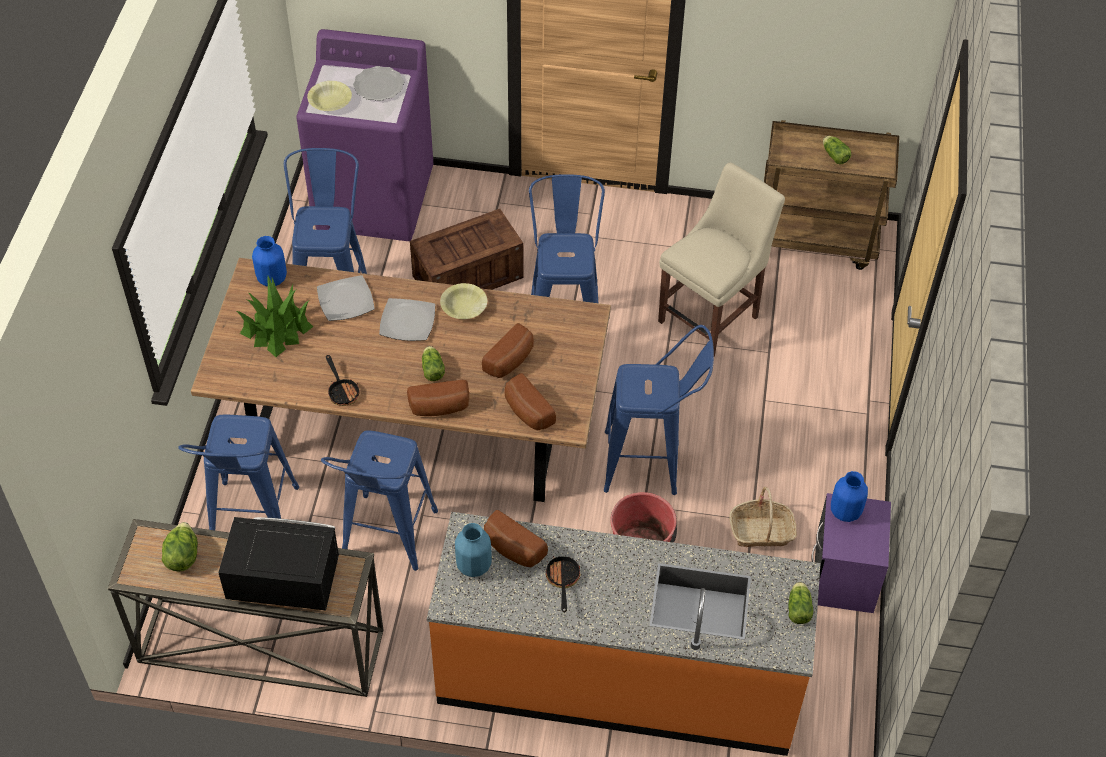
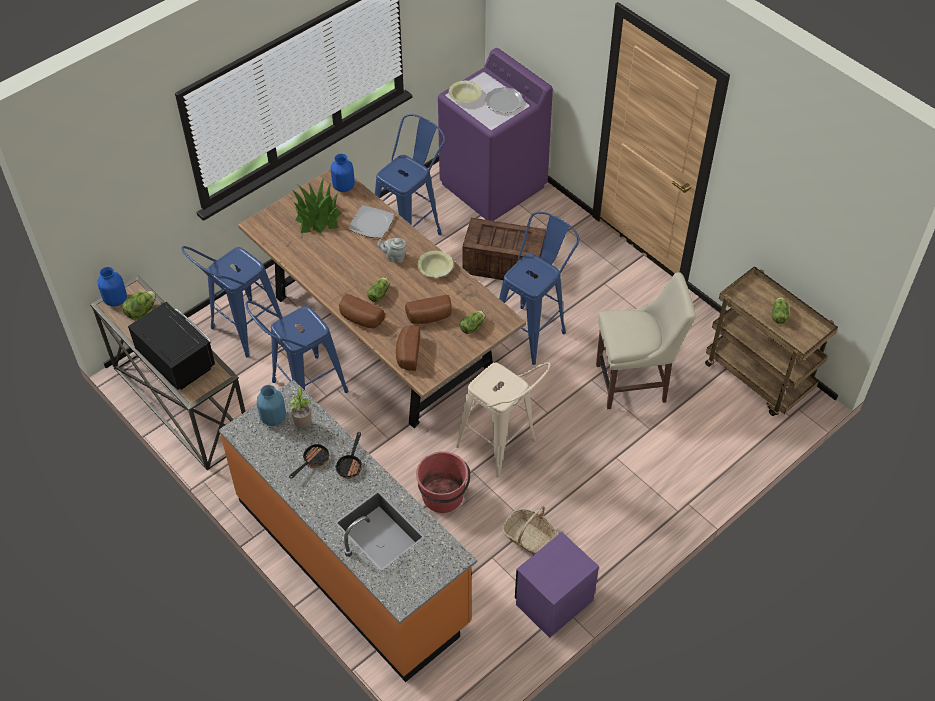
camera: 40 degrees right, 0 degrees up
frying pan [326,355,360,406] -> frying pan moved to [335,432,362,479]
plate [379,298,435,341] -> grey teapot [377,238,407,263]
bread [484,510,548,567] -> potted plant [289,387,312,428]
blue stool [604,325,714,495] -> beige stool [456,362,551,478]
lettuce [788,582,814,624] -> lettuce moved to [459,311,485,334]
blue vase [831,471,868,522] -> blue vase moved to [98,267,127,307]

